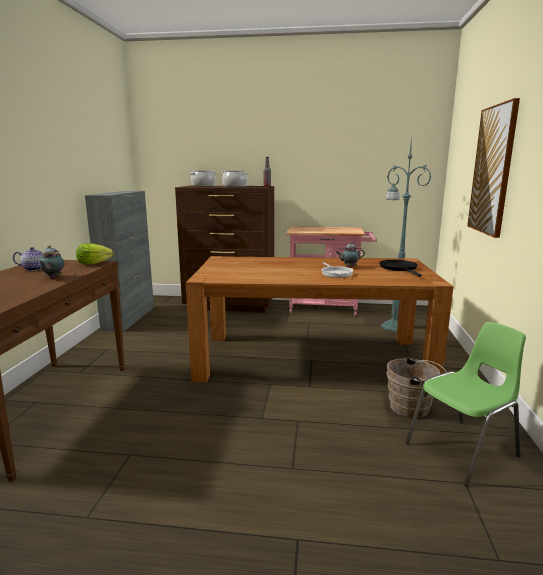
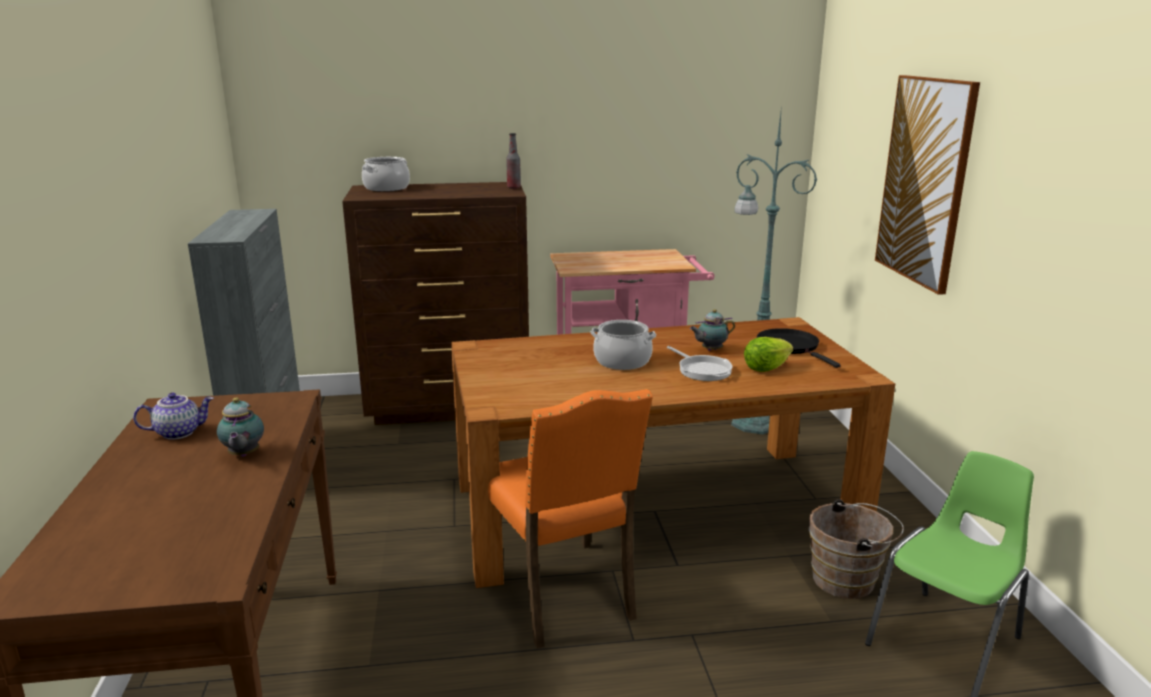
camera: 15 degrees left, 5 degrees up
lettuce [76,243,113,265] -> lettuce moved to [744,337,793,372]
cooking pot [222,171,248,187] -> cooking pot moved to [590,320,656,370]
none -> orange chair [488,389,653,648]

